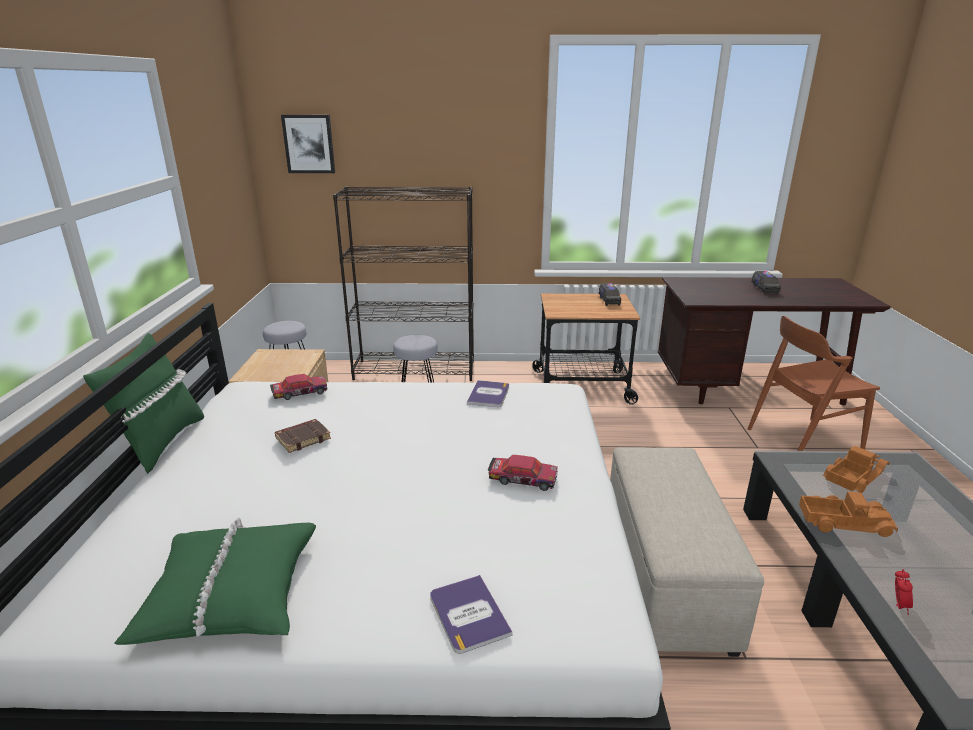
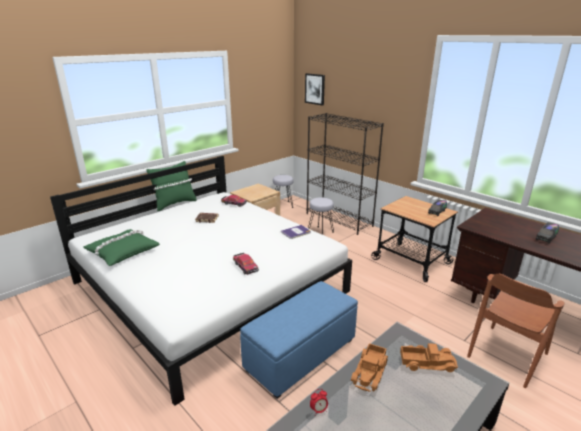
camera: 45 degrees right, 0 degrees up
book [430,575,512,654] -> none
beige ottoman [610,447,764,657] -> blue ottoman [240,281,358,399]
brown chair [748,316,880,451] -> brown chair turned 75 degrees counterclockwise [467,274,565,388]
toy truck [799,491,898,537] -> toy truck turned 60 degrees clockwise [351,343,388,392]

